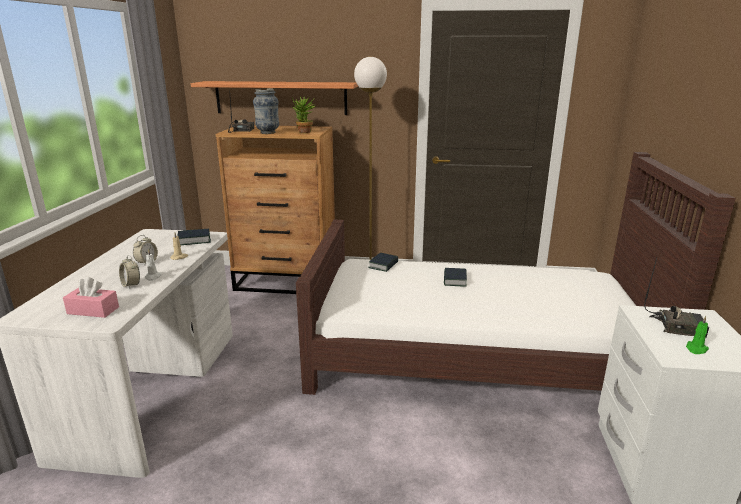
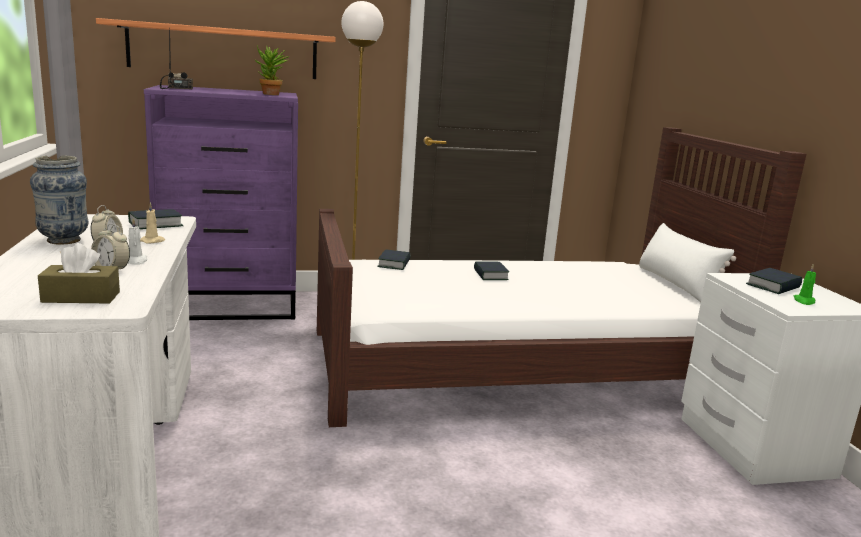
camera: 20 degrees left, 5 degrees down
pink tissue box [63,277,119,318] -> brown tissue box [38,243,120,303]
brown dresser [216,125,335,294] -> purple dresser [144,85,298,320]
vase [253,89,279,134] -> vase moved to [30,155,89,245]
radio [644,258,709,338] -> book [746,268,802,294]
none -> white pillow [639,223,736,302]

